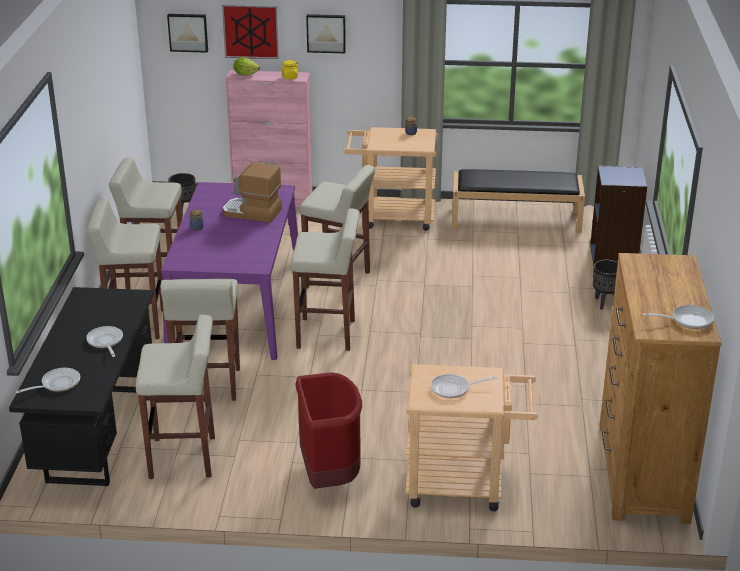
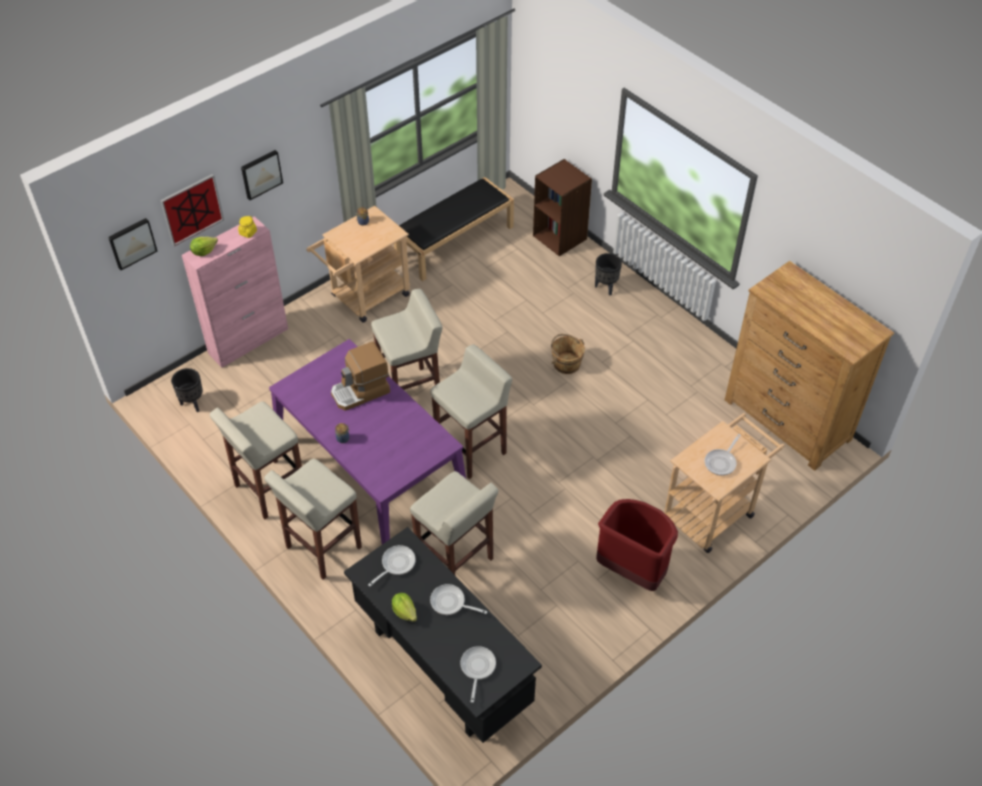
camera: 45 degrees left, 20 degrees up
beige stool [136,315,215,479] -> none
blue bookcase [590,165,647,267] -> brown bookcase [533,159,592,256]
frying pan [643,305,714,329] -> frying pan moved to [368,545,416,586]
none -> lettuce [392,593,417,622]
none -> brown bucket [551,334,585,374]

